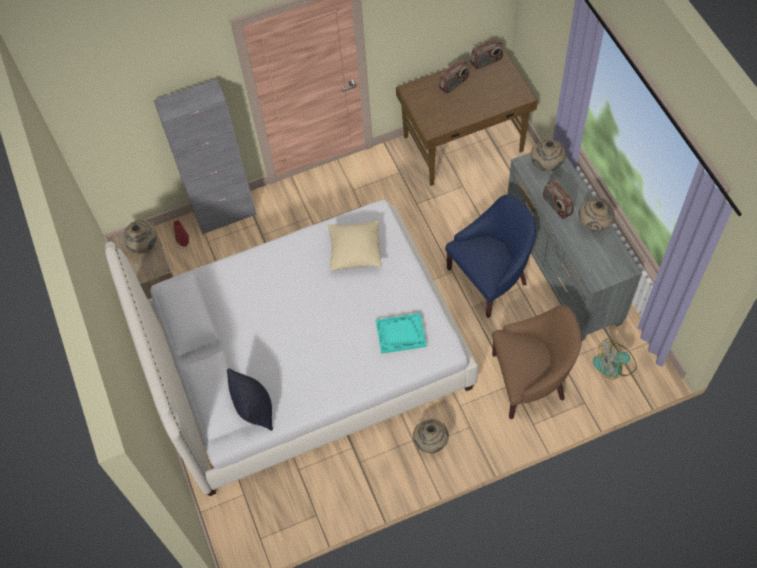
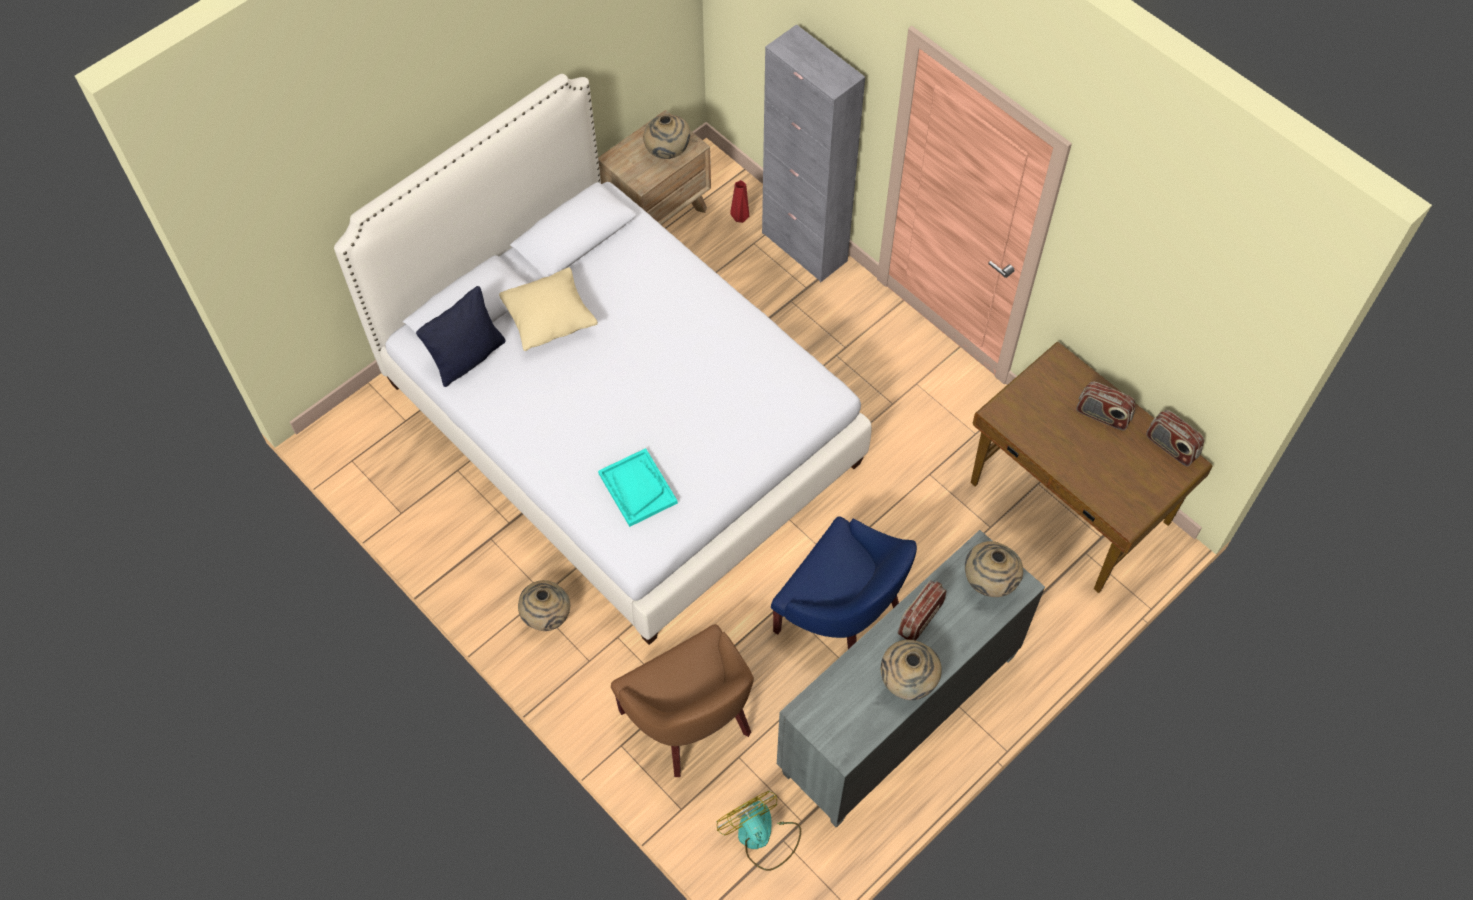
camera: 65 degrees right, 0 degrees up
beige pillow [328,221,382,270] -> beige pillow moved to [499,267,598,351]

